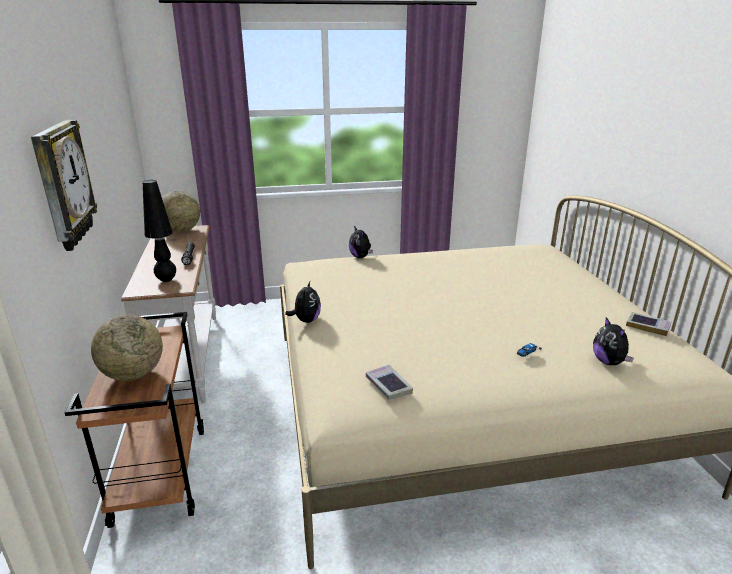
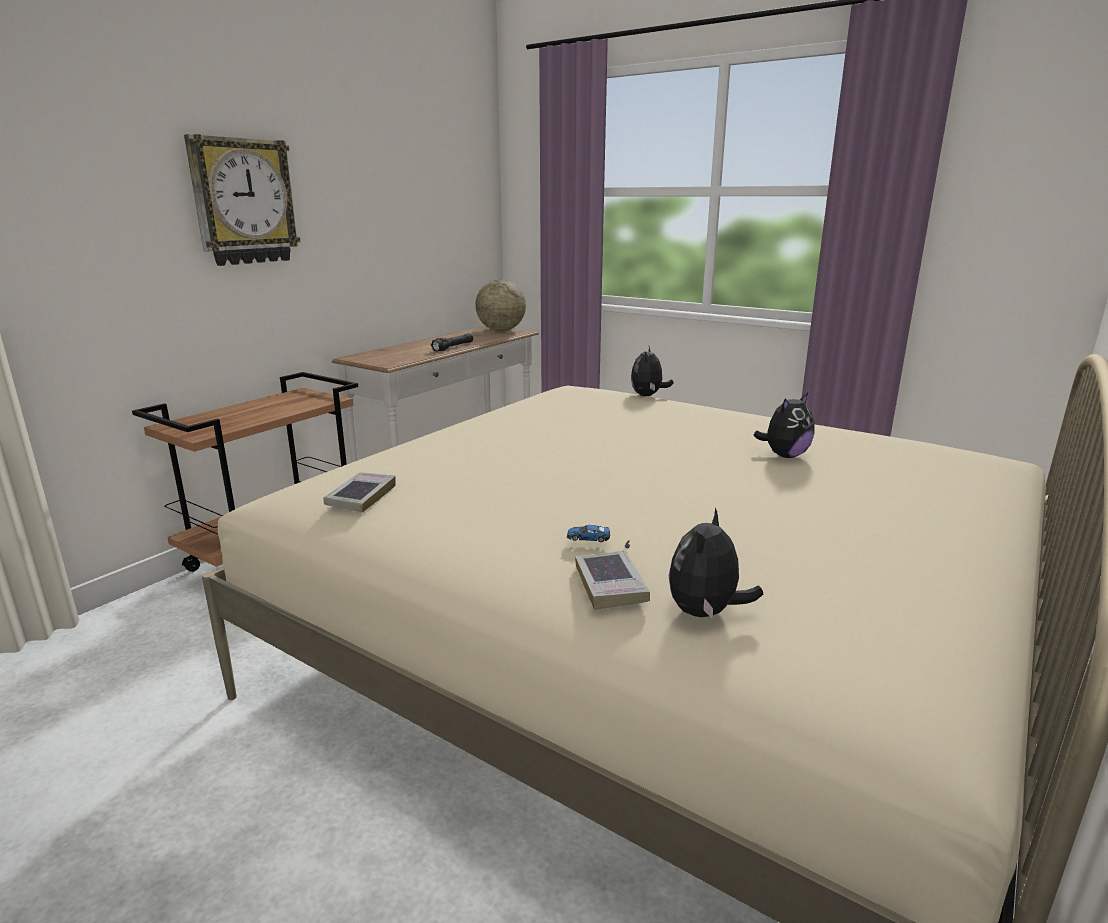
camera: 45 degrees right, 5 degrees down
globe [91,315,163,381] -> none
black table lamp [143,180,176,282] -> none
plush toy [285,281,321,323] -> plush toy moved to [753,393,815,458]
book [626,312,671,336] -> book moved to [575,550,650,610]

